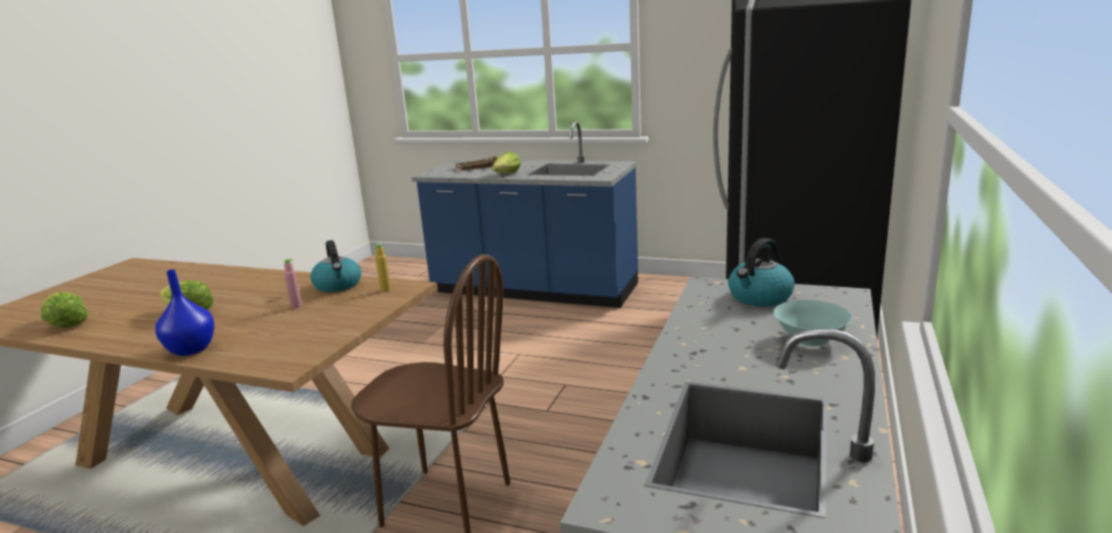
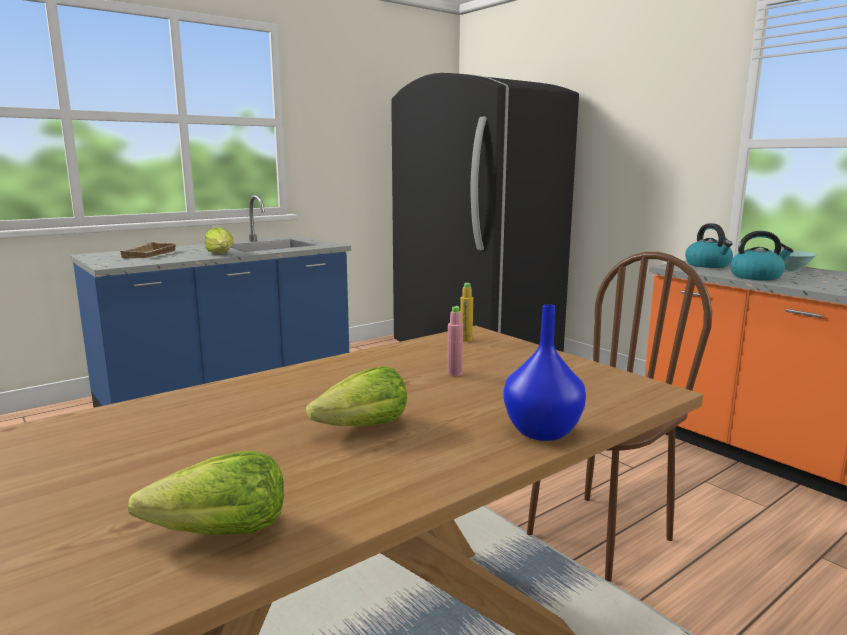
camera: 60 degrees left, 5 degrees down
kettle [310,240,361,292] -> kettle moved to [730,231,793,281]

